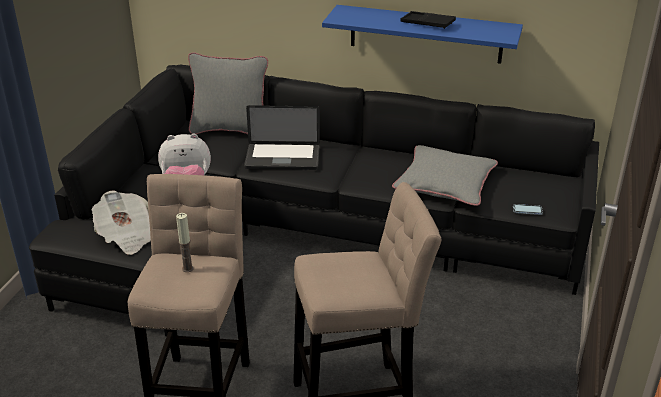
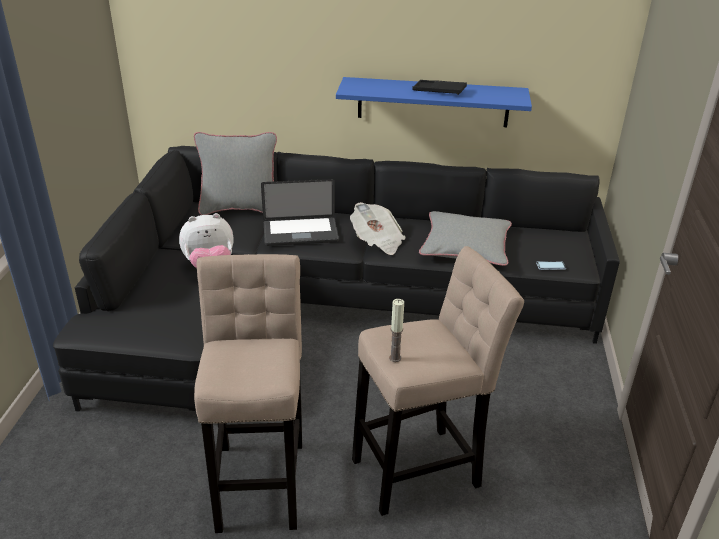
camera: 10 degrees left, 0 degrees up
newspaper [92,190,151,255] -> newspaper moved to [350,202,406,255]
candle [176,213,194,272] -> candle moved to [389,299,404,362]

